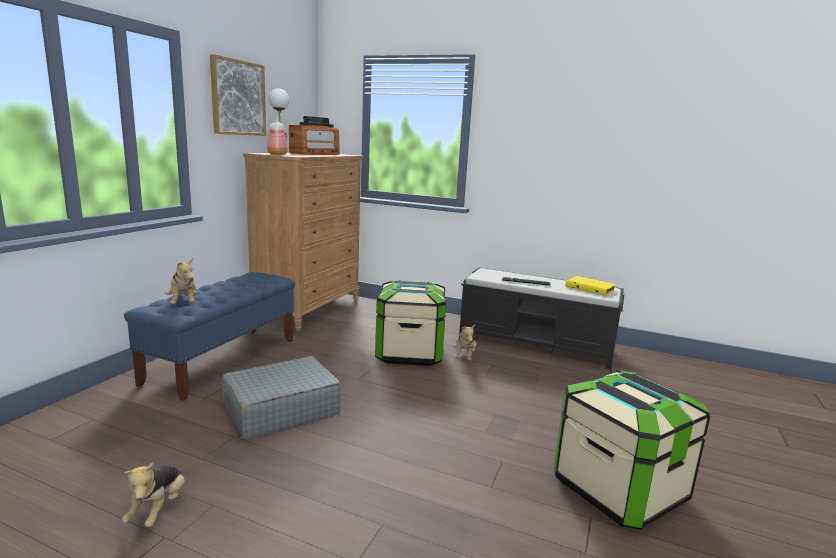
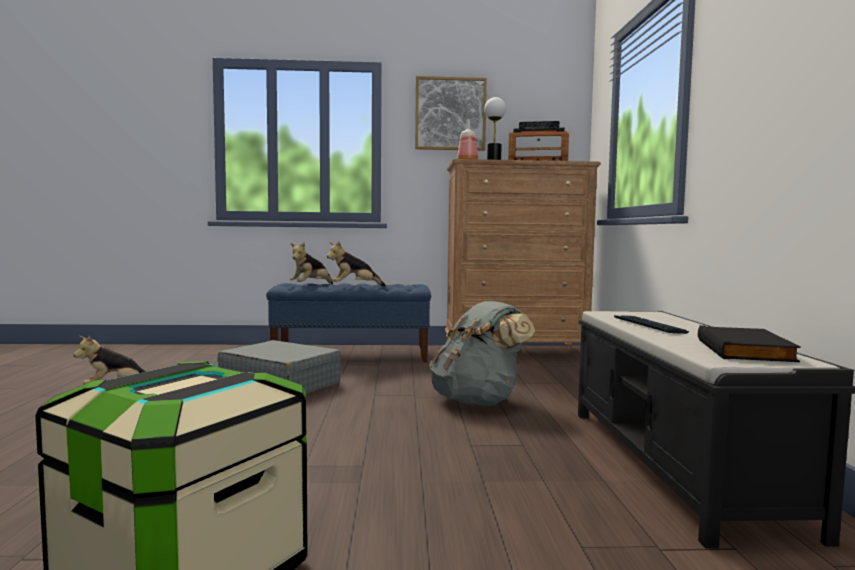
camera: 65 degrees right, 10 degrees down
storage box [375,280,446,366] -> grey backpack [429,301,535,406]
plush toy [452,324,476,361] -> plush toy moved to [327,241,386,286]
yellow book [566,276,616,296] -> black book [698,325,801,362]

